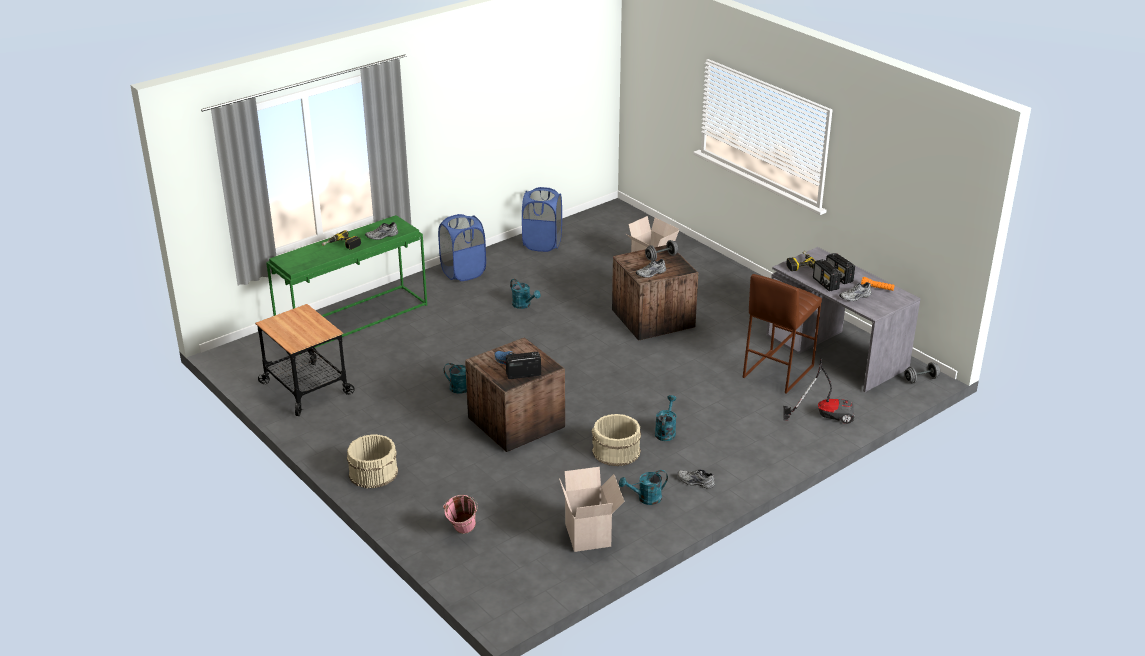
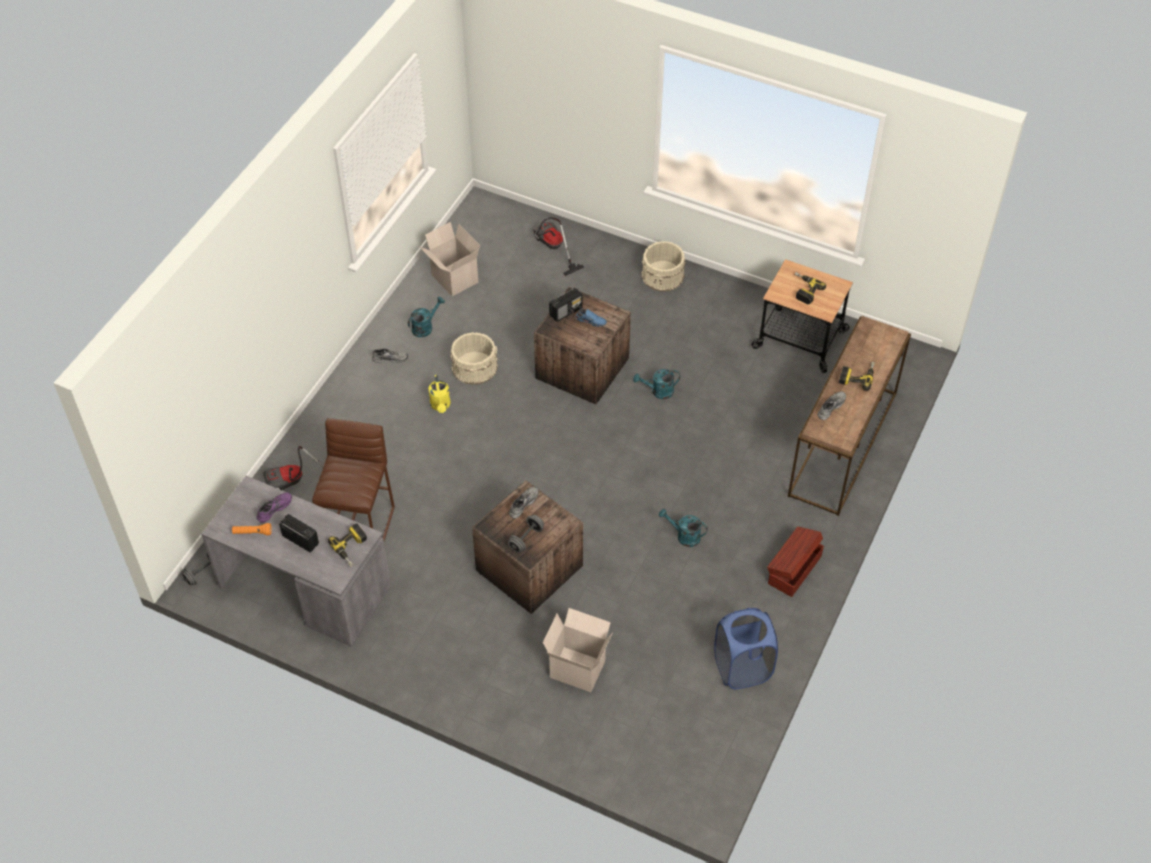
camera: 155 degrees right, 20 degrees up
green console table [266,215,427,355] -> brown console table [788,316,911,516]
blue laundry basket [438,214,486,281] -> brown storage box [767,527,824,597]
pink bucket [443,495,478,534] -> vacuum cleaner [533,217,584,276]
turquoise watering can [655,395,677,441] -> yellow watering can [428,375,451,413]
radio [813,259,841,291] -> none
grey shoe [839,282,872,301] -> purple shoe [257,492,292,523]
none -> power drill [795,272,826,304]

